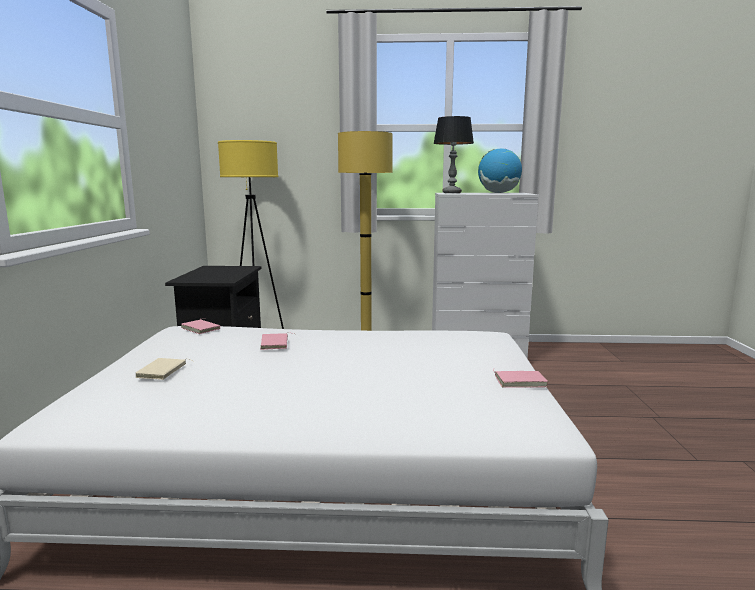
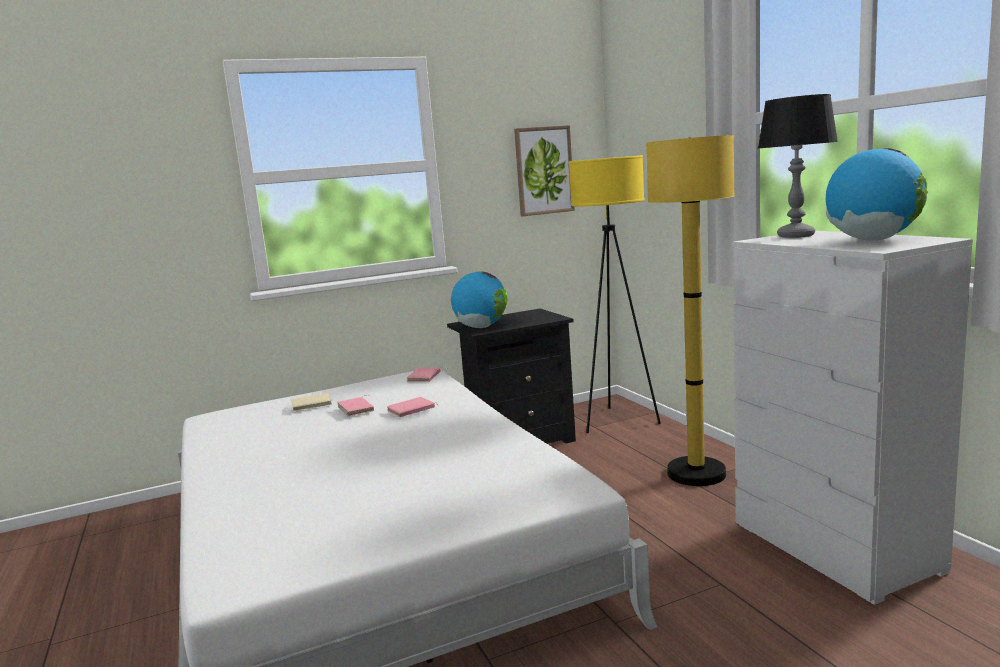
camera: 65 degrees right, 0 degrees up
pink book [493,368,548,388] -> pink book moved to [338,397,374,417]
none -> globe [451,271,507,328]
none -> picture [514,125,575,216]

